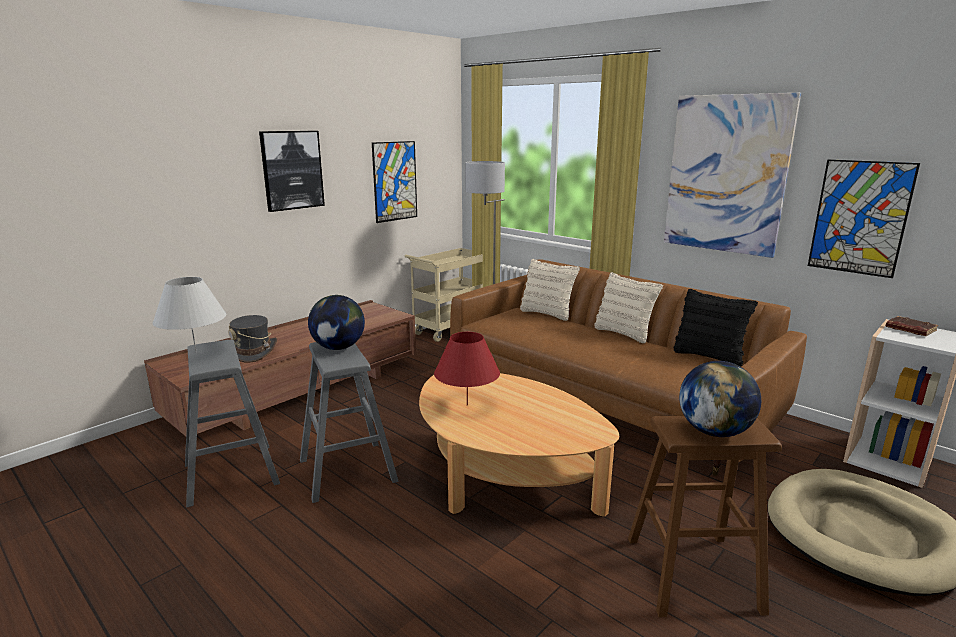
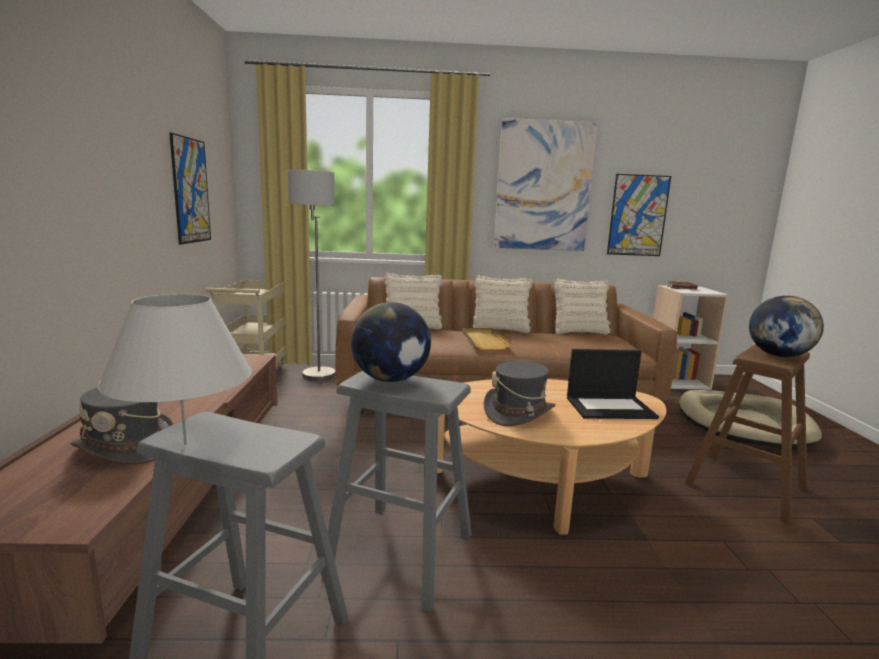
camera: 45 degrees left, 5 degrees down
picture [259,131,325,212] -> none
red table lamp [434,332,500,406] -> grey hat [484,361,556,426]
black pillow [674,289,758,366] -> beige pillow [554,278,611,335]
none -> beige tray [463,328,512,350]
none -> laptop [567,349,659,419]

